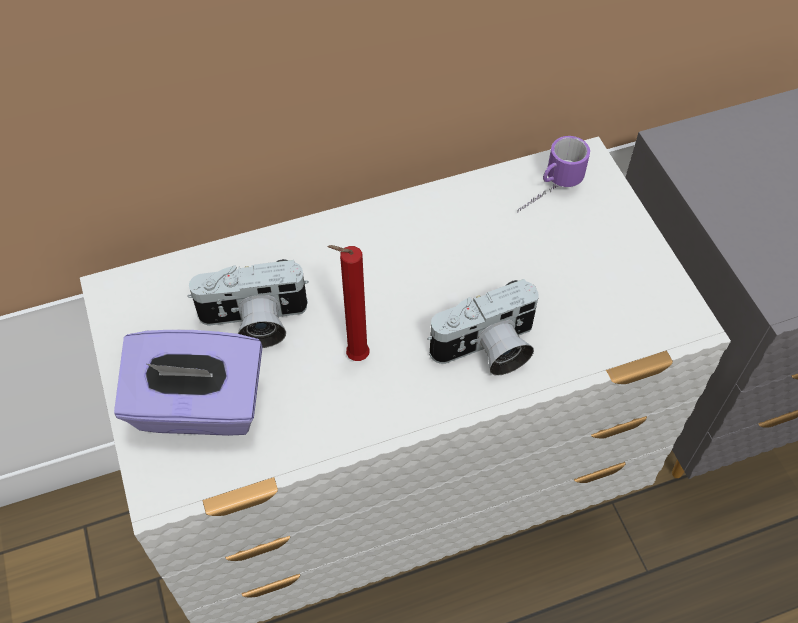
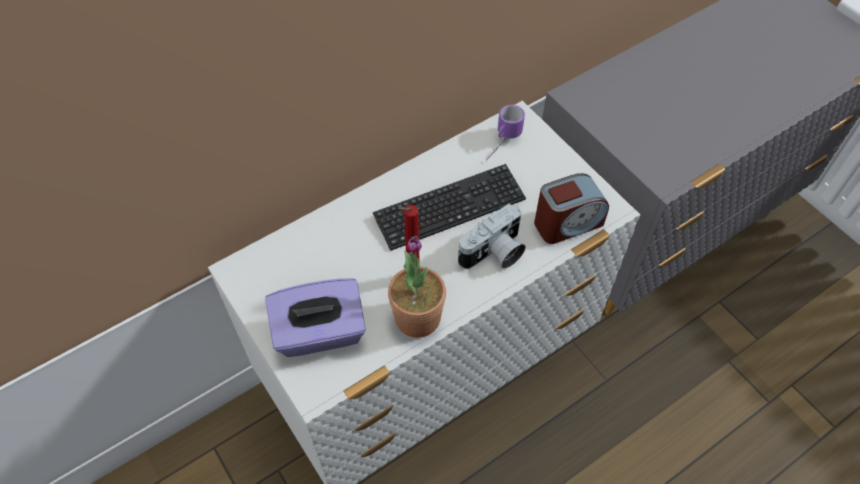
camera: 15 degrees left, 0 degrees up
camera [187,259,309,348] -> none
none -> keyboard [373,164,526,251]
none -> potted plant [388,236,446,338]
none -> alarm clock [534,173,609,244]

